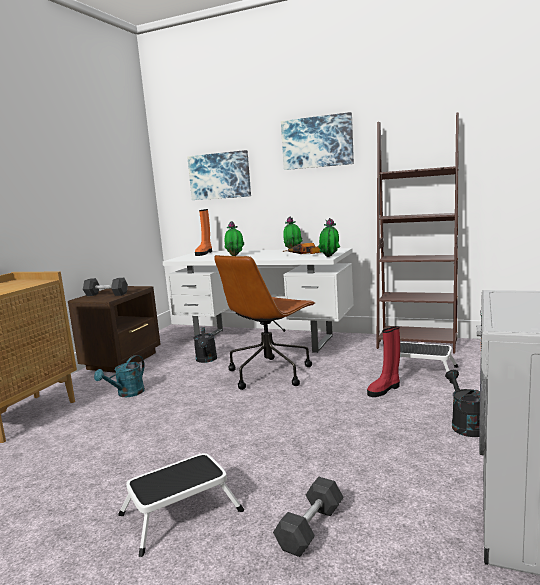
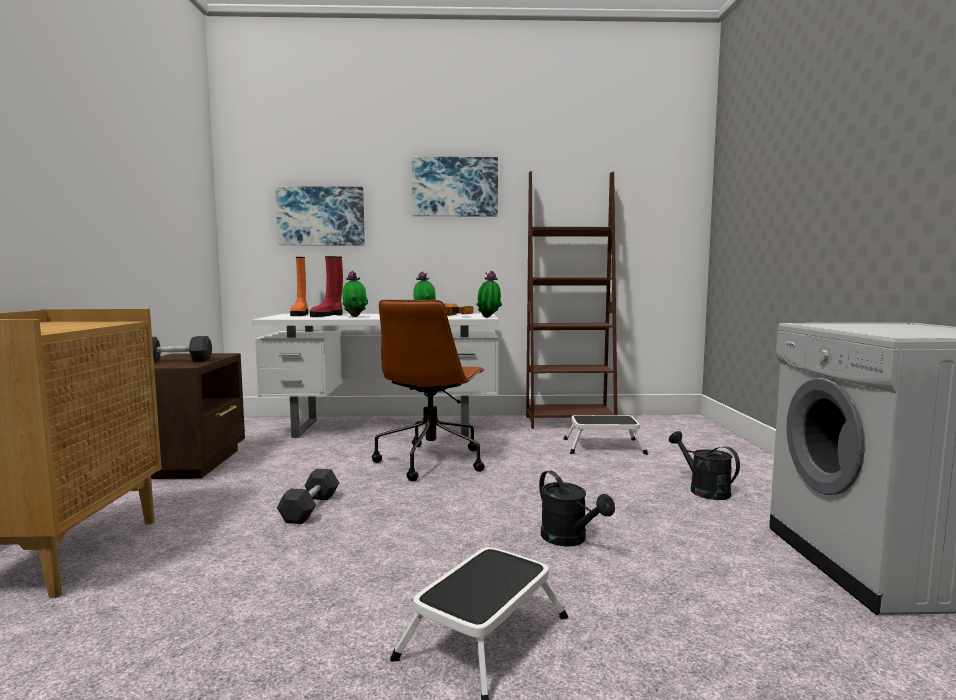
camera: 25 degrees left, 5 degrees down
turquoise watering can [94,355,145,397] -> none
black watering can [194,327,217,363] -> black watering can moved to [539,470,615,547]
grey dumbbell [273,477,344,557] -> grey dumbbell moved to [277,469,339,524]
red boot [367,326,400,397] -> red boot moved to [310,256,343,317]

